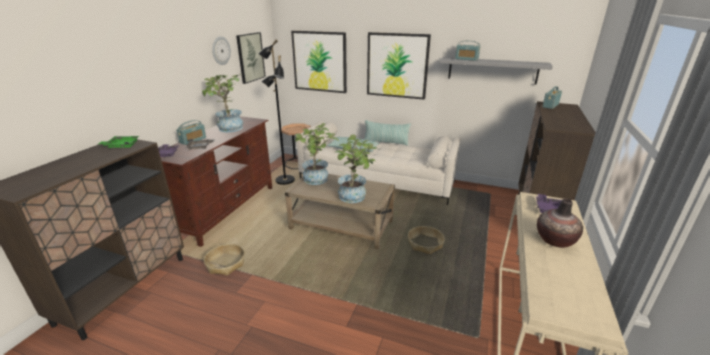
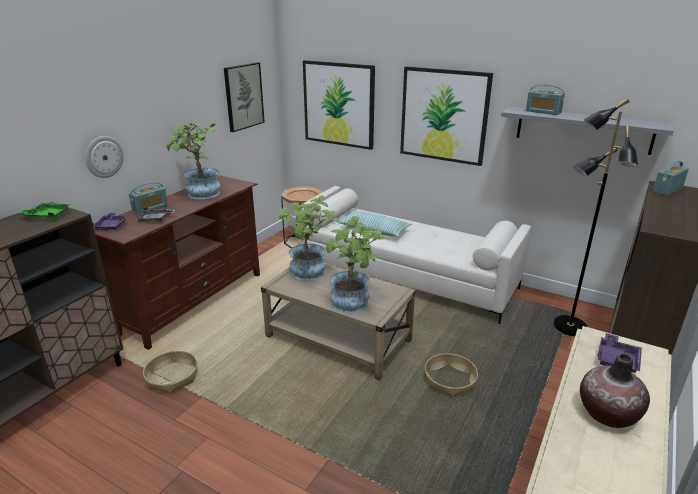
camera: 10 degrees right, 0 degrees up
wall clock [212,36,231,65] -> wall clock moved to [85,136,124,178]
black floor lamp [258,40,295,185] -> black floor lamp moved to [553,98,638,336]
pillow [365,120,411,146] -> none

